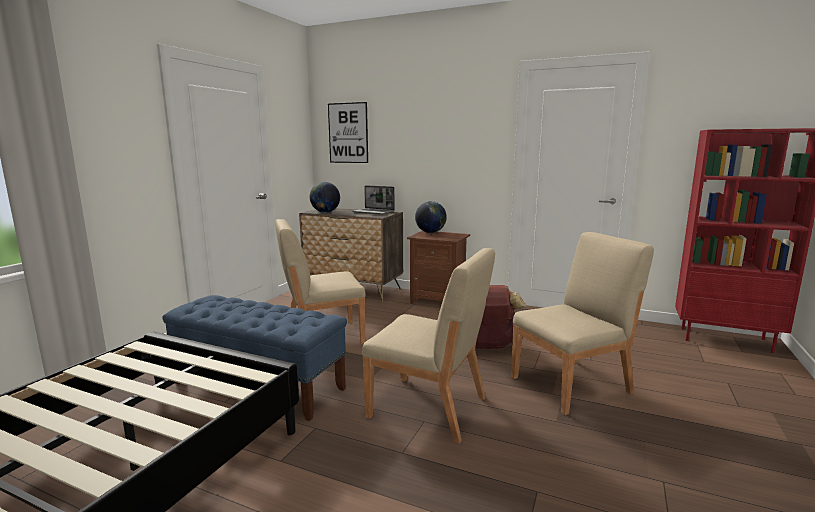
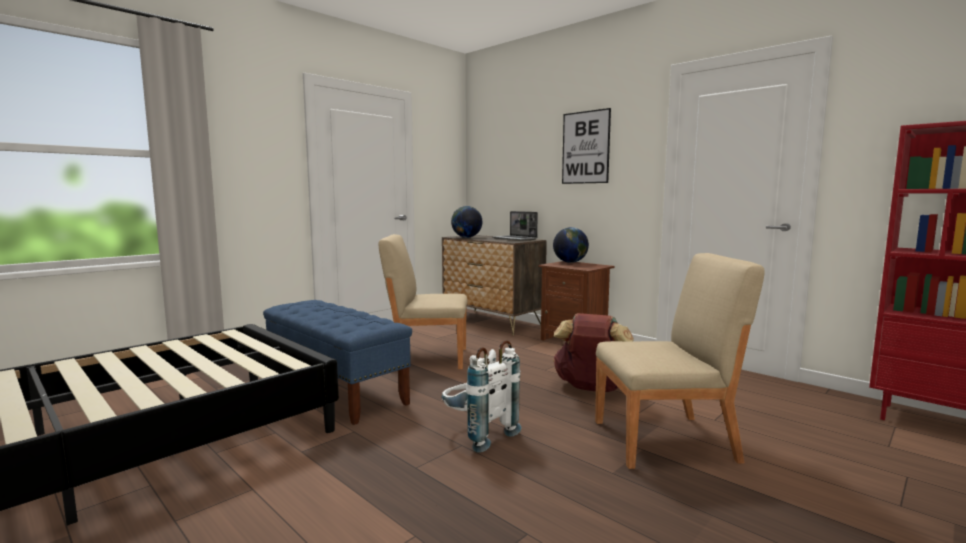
camera: 20 degrees right, 5 degrees down
picture [328,102,368,163] -> picture moved to [562,108,611,184]
beige chair [362,248,495,444] -> white backpack [442,340,522,452]

